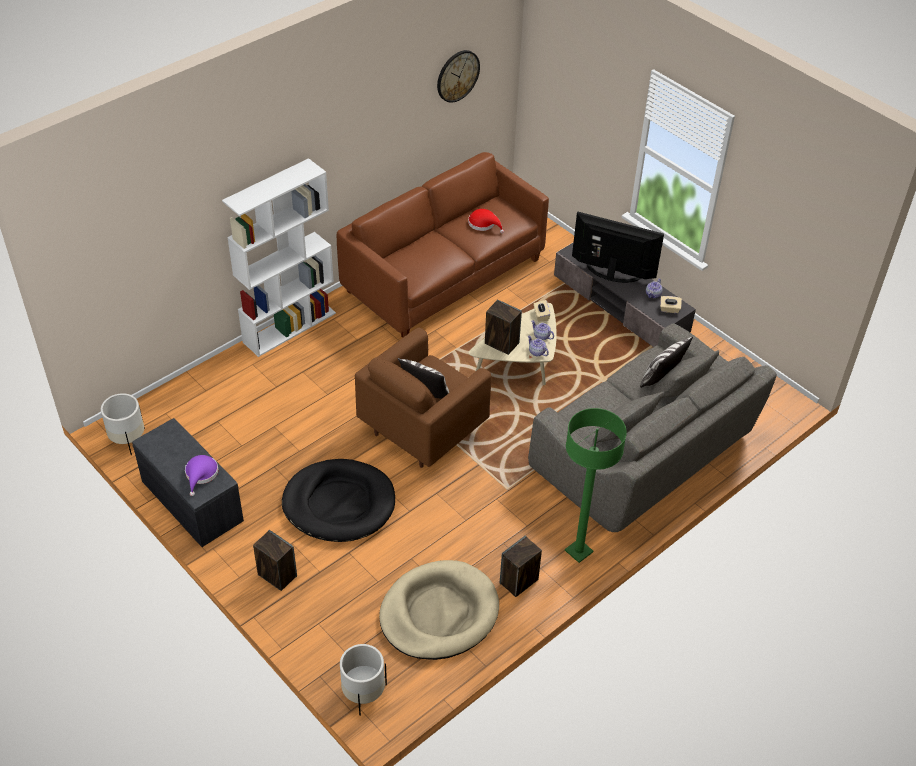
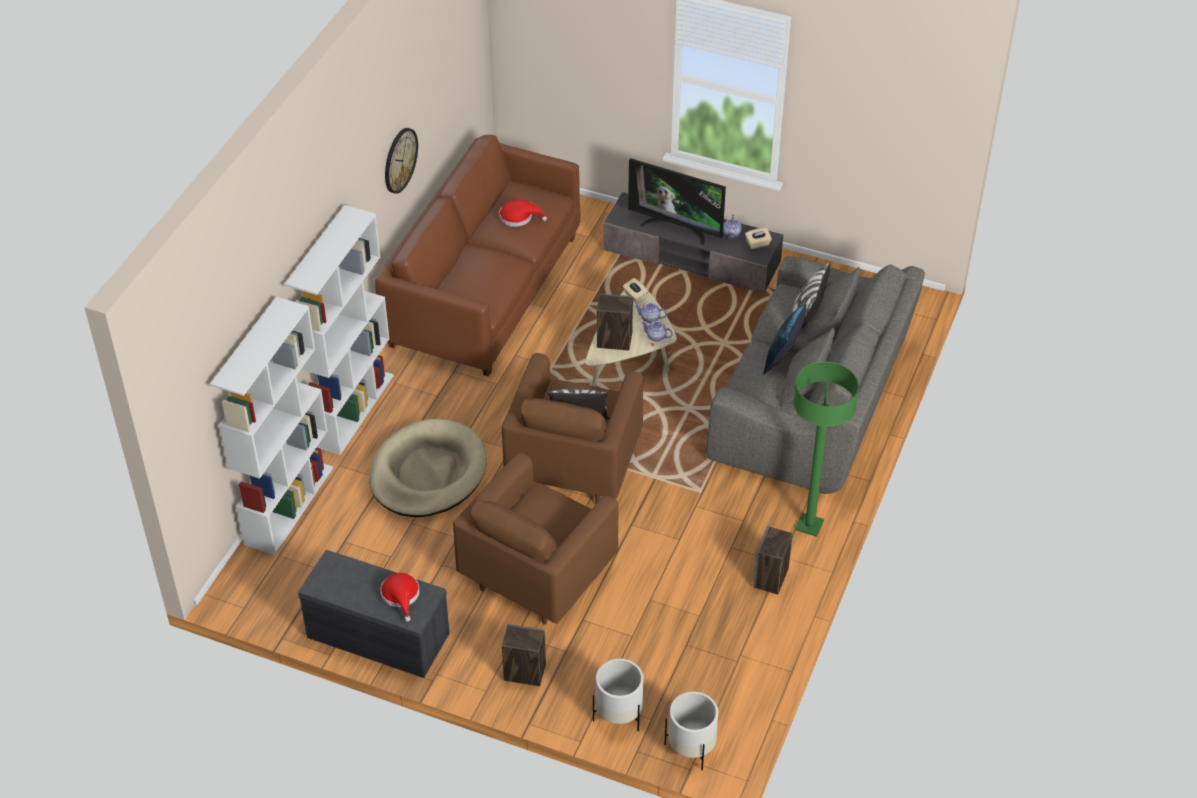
camera: 25 degrees left, 0 degrees up
white planter [101,393,145,455] -> white planter moved to [593,659,644,731]
purple hat [185,455,218,496] -> red hat [381,573,420,622]
black dog bed [282,459,395,542] -> brown armchair [453,453,619,624]
beige dog bed [379,560,499,660] -> beige dog bed moved to [369,419,487,517]
wall clock [437,50,480,103] -> wall clock moved to [385,128,418,194]
television [572,212,664,283] -> television turned 150 degrees counterclockwise [628,158,726,245]
none -> white bookcase [210,297,333,555]
none -> blue pillow [763,304,806,374]

